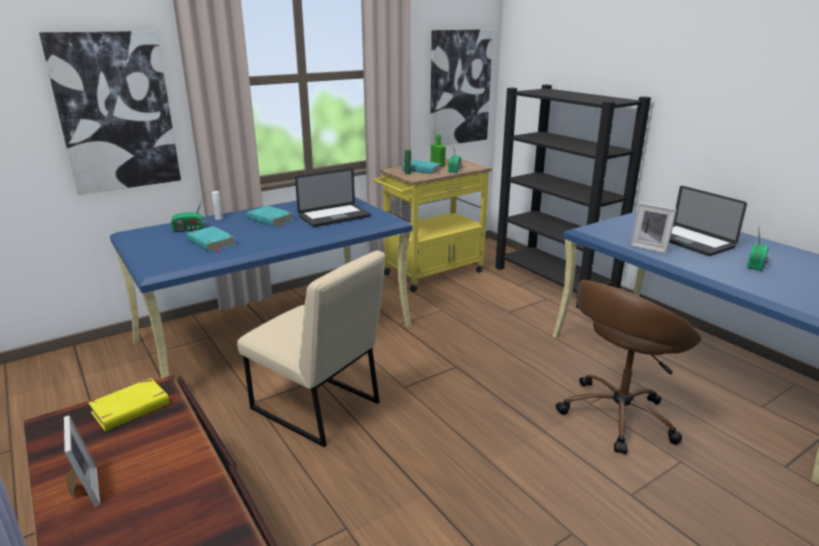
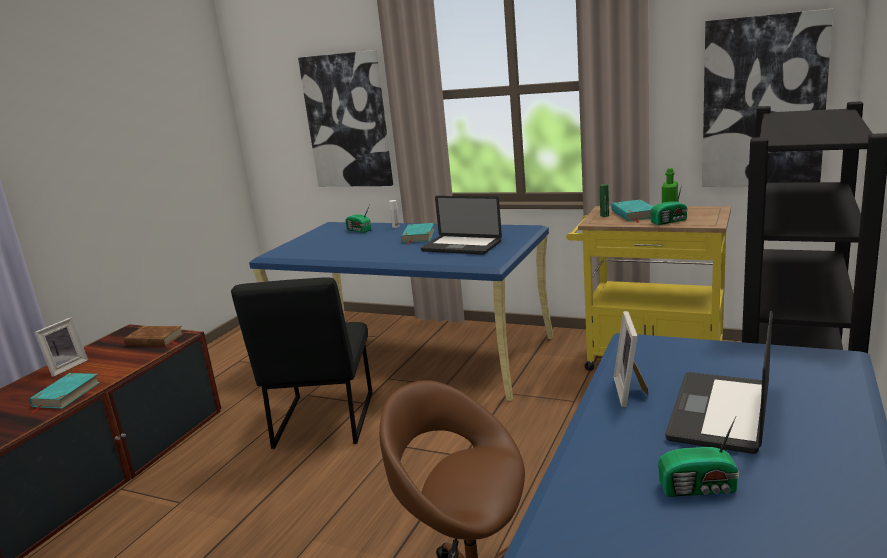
camera: 60 degrees right, 5 degrees down
yellow book [89,378,176,431] -> brown book [124,326,184,346]
turquoise book [187,226,236,253] -> turquoise book moved to [29,373,100,413]
beige chair [237,251,385,447] -> black chair [231,277,373,449]

